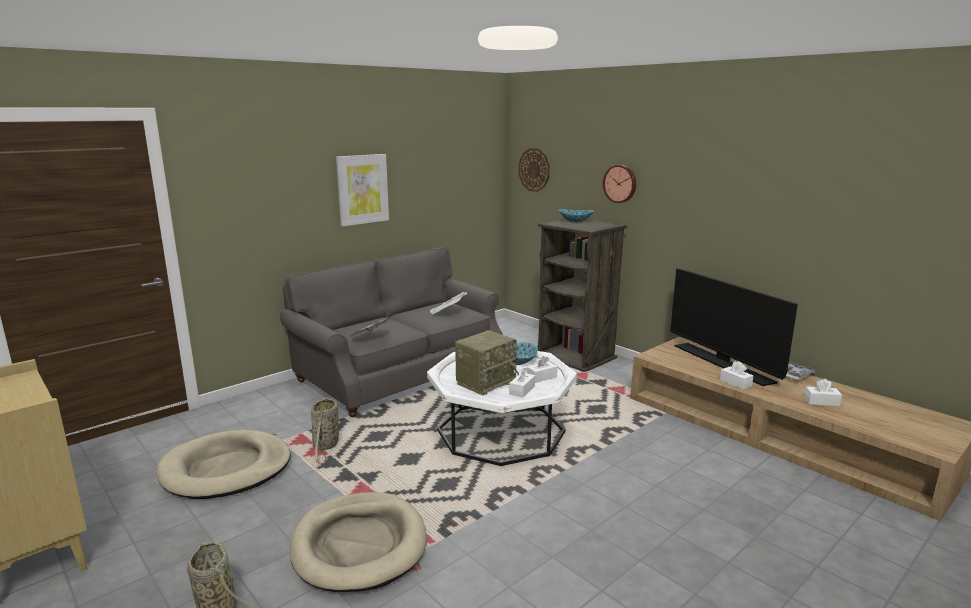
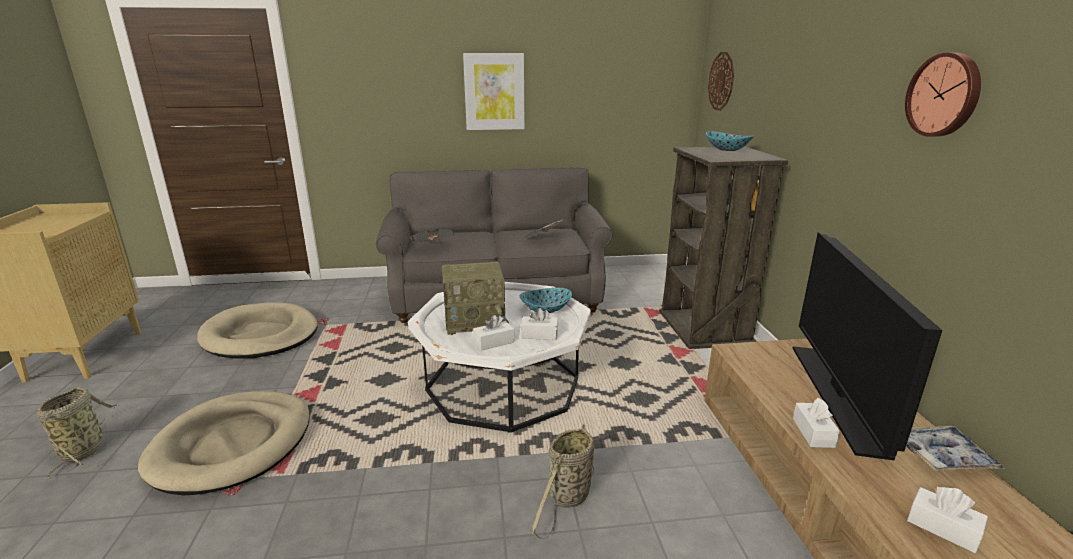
camera: 35 degrees right, 5 degrees up
basket [311,397,339,464] -> basket moved to [531,424,594,539]
wall clock [603,165,636,203] -> wall clock moved to [905,52,981,137]

